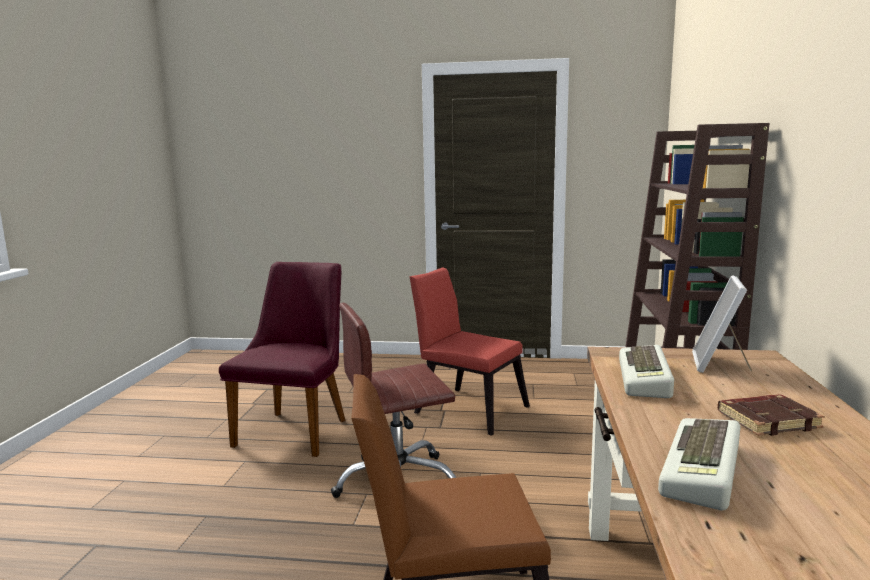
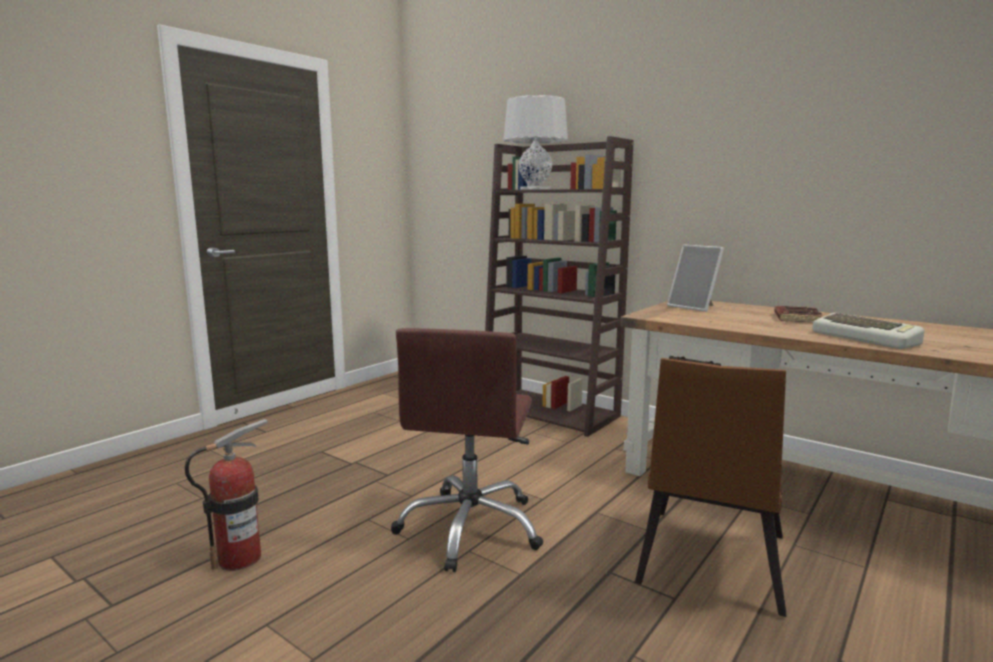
camera: 60 degrees left, 0 degrees up
purple chair [219,262,346,457] -> fire extinguisher [185,419,268,571]
red chair [410,267,530,436] -> none
keyboard [619,345,674,398] -> none
none -> grey table lamp [503,95,568,190]

